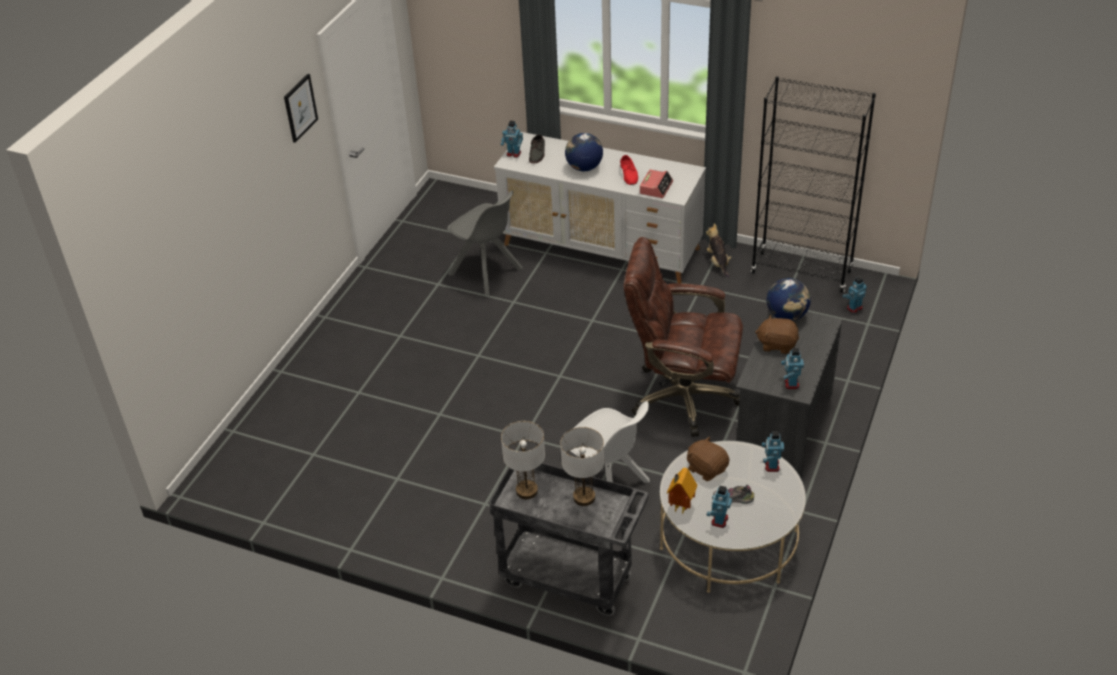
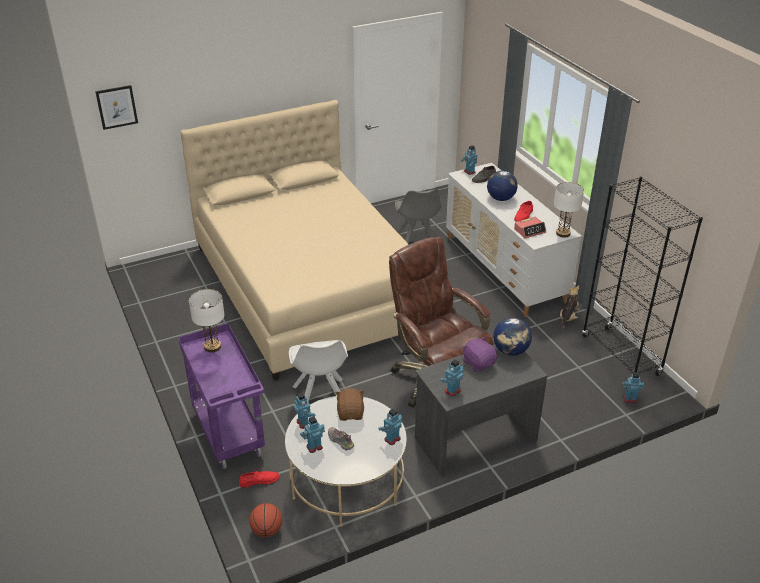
camera: 40 degrees right, 5 degrees down
picture [284,74,318,143] -> picture moved to [95,85,138,130]
grey cart [489,463,649,616] -> purple cart [179,324,265,469]
table lamp [560,427,604,506] -> table lamp moved to [554,182,584,238]
toy house [667,468,697,514] -> toy robot [294,392,316,429]
brown plush toy [755,315,799,354] -> purple plush toy [462,337,497,372]
none -> beige bed [180,100,409,381]
none -> red shoe [239,470,280,488]
none -> basketball [249,503,283,537]

